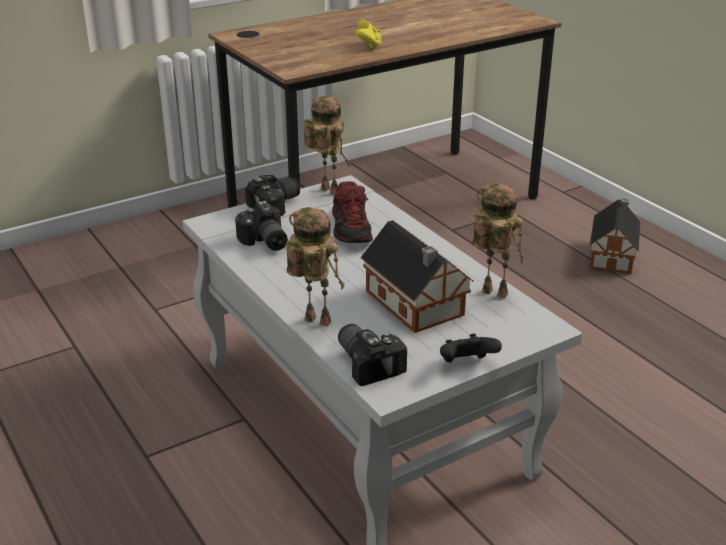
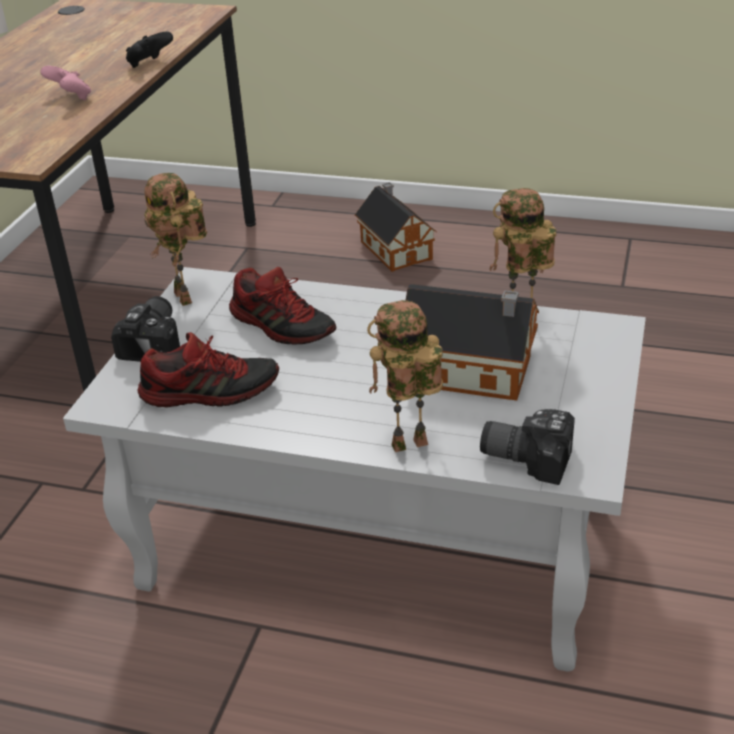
camera: 40 degrees left, 5 degrees up
camera [235,201,288,251] -> shoe [137,332,279,408]
toy robot [303,96,351,196] -> toy robot turned 120 degrees counterclockwise [144,173,207,306]
yellow game controller [356,20,382,49] -> pink game controller [40,66,91,100]
black game controller [440,334,502,363] -> black game controller moved to [126,32,173,68]

